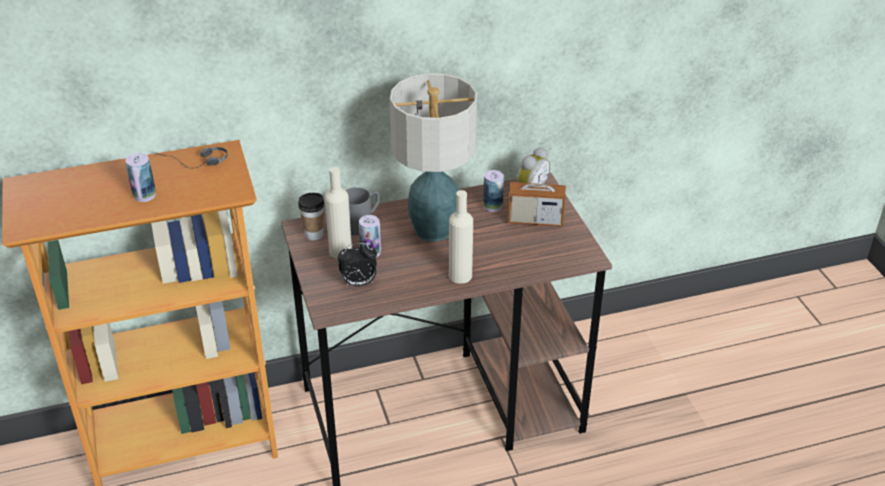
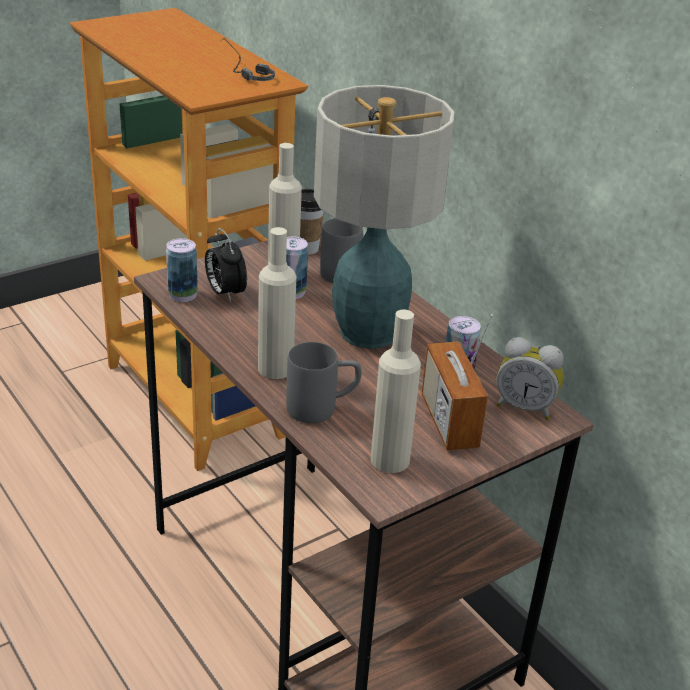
camera: 70 degrees right, 5 degrees down
can [126,153,156,202] -> can moved to [166,238,198,302]
none -> grey mug [286,342,362,423]
none -> beige bottle [371,309,421,473]

